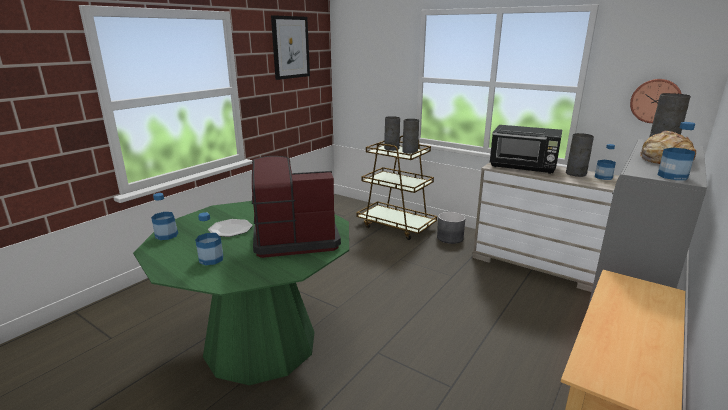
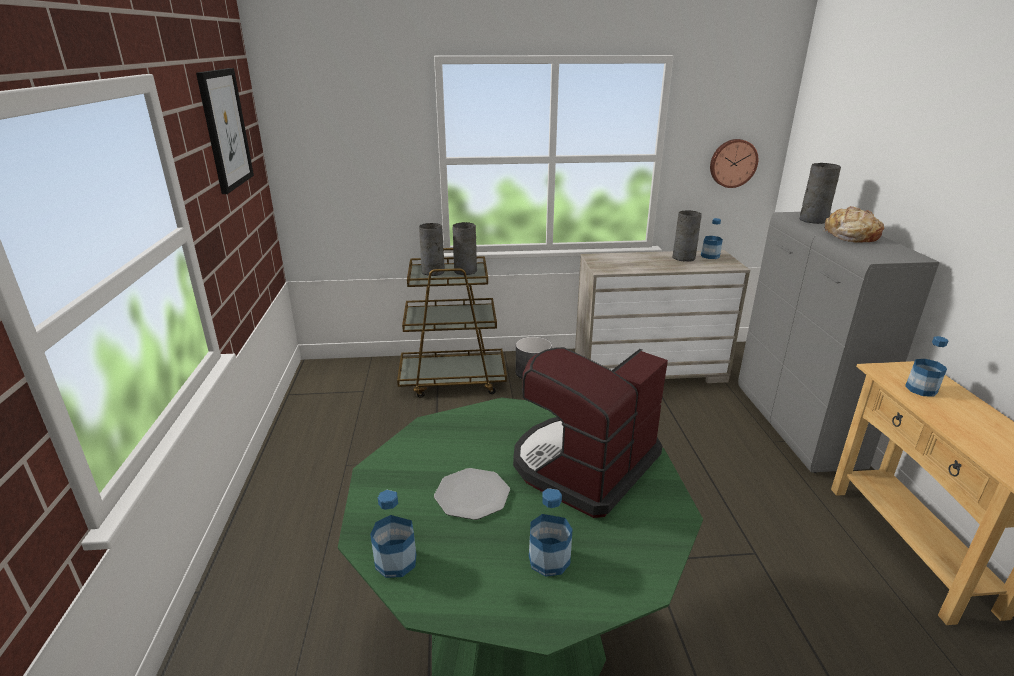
camera: 40 degrees left, 5 degrees up
black microwave [490,125,562,174] -> none
bottle [658,122,695,180] -> bottle moved to [905,336,948,397]

